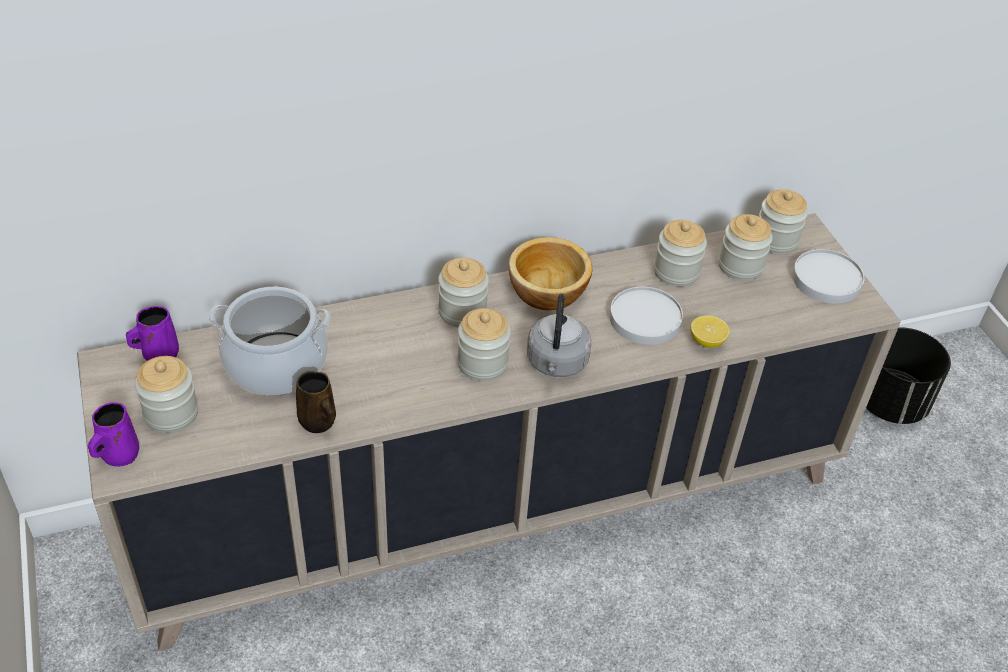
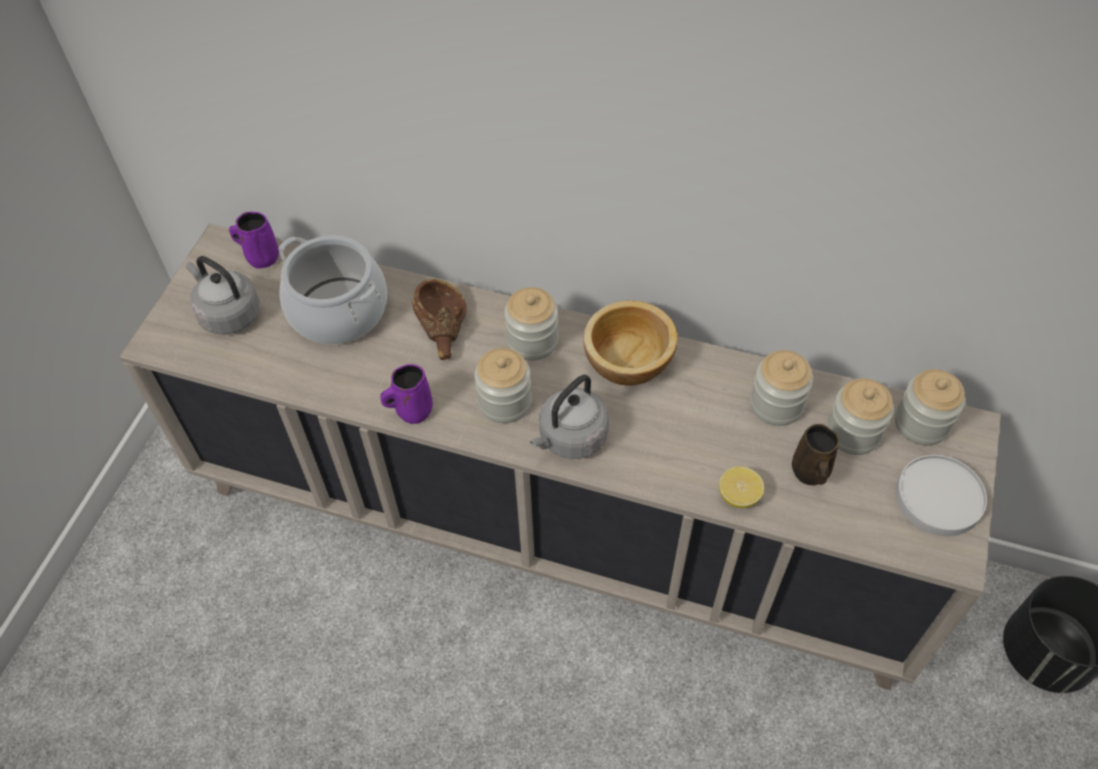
camera: 40 degrees right, 10 degrees up
purple mug [88,402,139,467] -> purple mug moved to [380,364,433,424]
jar [135,356,198,433] -> grey kettle [186,256,259,335]
brown mug [296,371,336,433] -> brown mug moved to [792,424,839,485]
white plate [610,287,683,345] -> none
none -> brown bowl [412,279,467,360]

